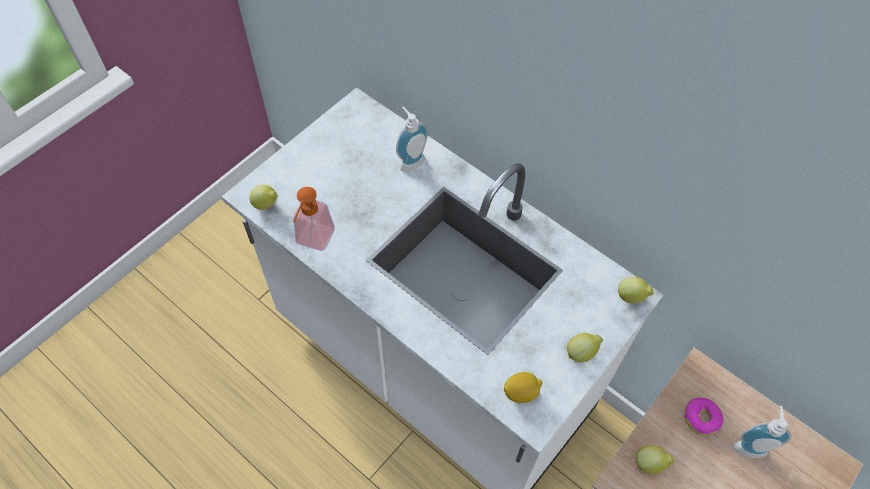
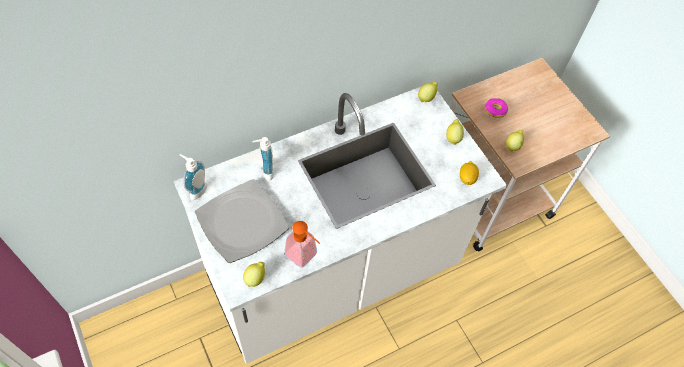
camera: 70 degrees left, 0 degrees up
soap dispenser [733,406,792,458] -> soap dispenser moved to [180,154,207,200]
none -> plate [195,179,289,263]

